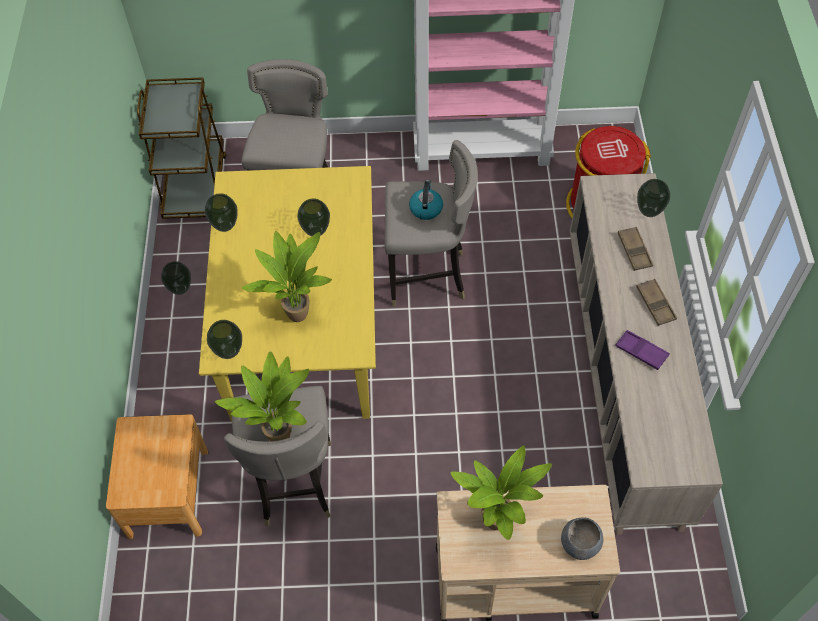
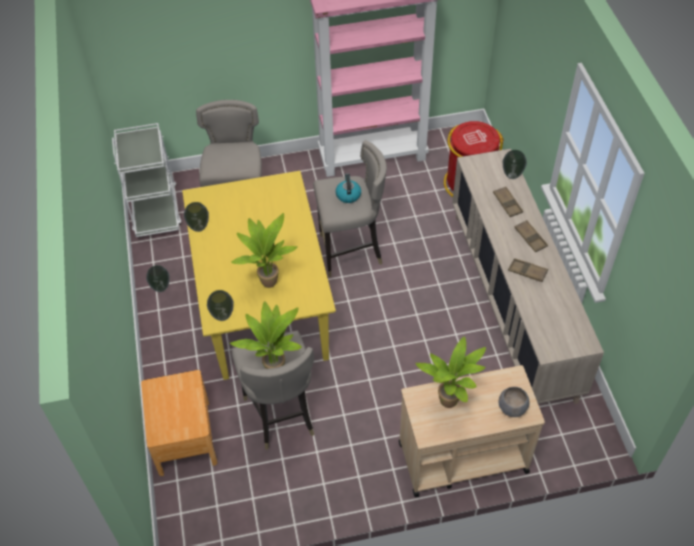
camera: 10 degrees left, 5 degrees down
brown cart [137,77,227,219] -> white cart [112,123,181,237]
vase [297,199,330,236] -> none
purple tray [615,330,670,370] -> brown tray [508,258,548,282]

